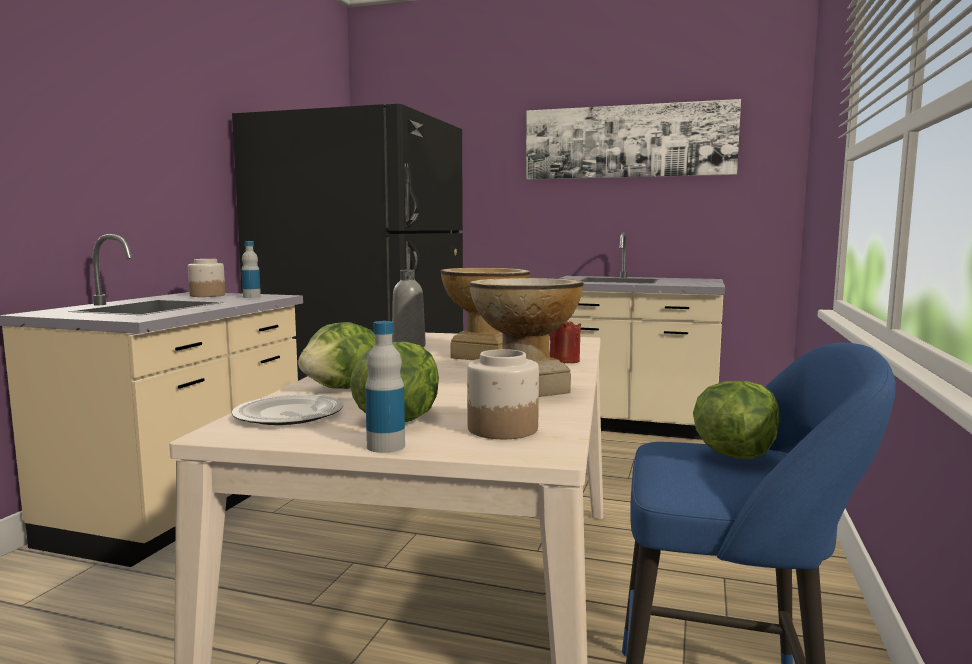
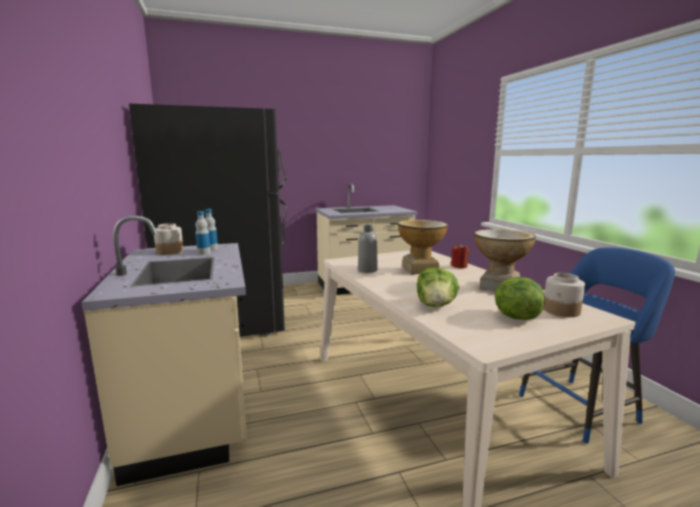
camera: 35 degrees left, 5 degrees up
plate [232,394,343,425] -> none
bottle [365,321,405,453] -> bottle moved to [195,211,211,255]
picture [526,99,741,179] -> none
lettuce [693,381,780,459] -> none

